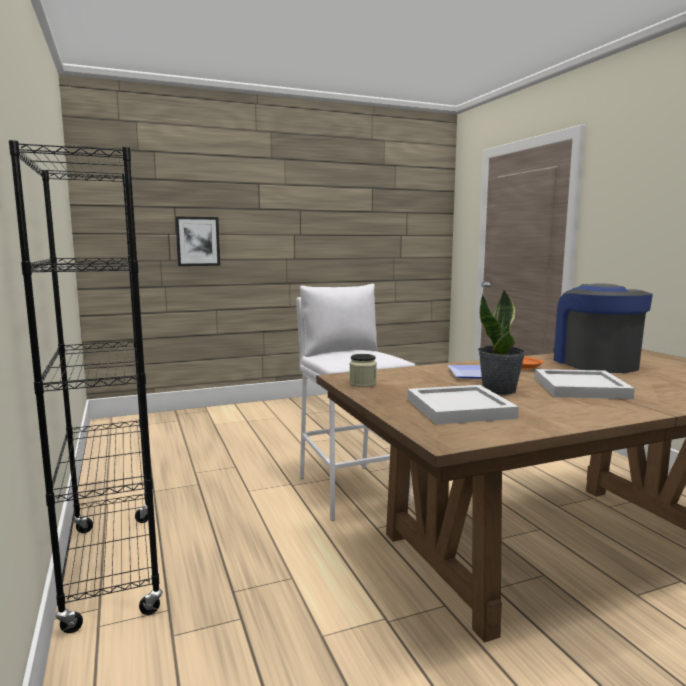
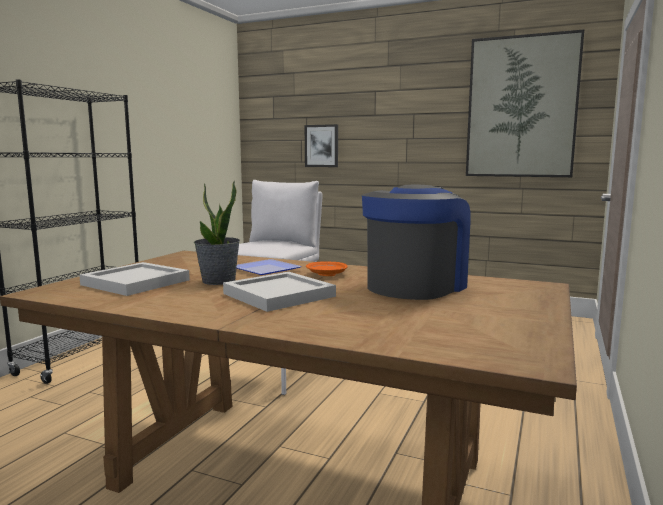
camera: 45 degrees right, 0 degrees up
jar [349,354,377,387] -> none
none -> picture [466,29,584,177]

